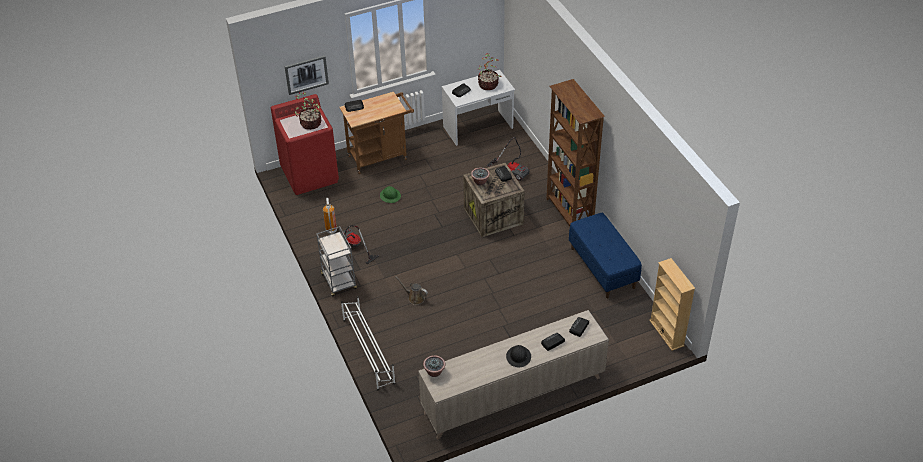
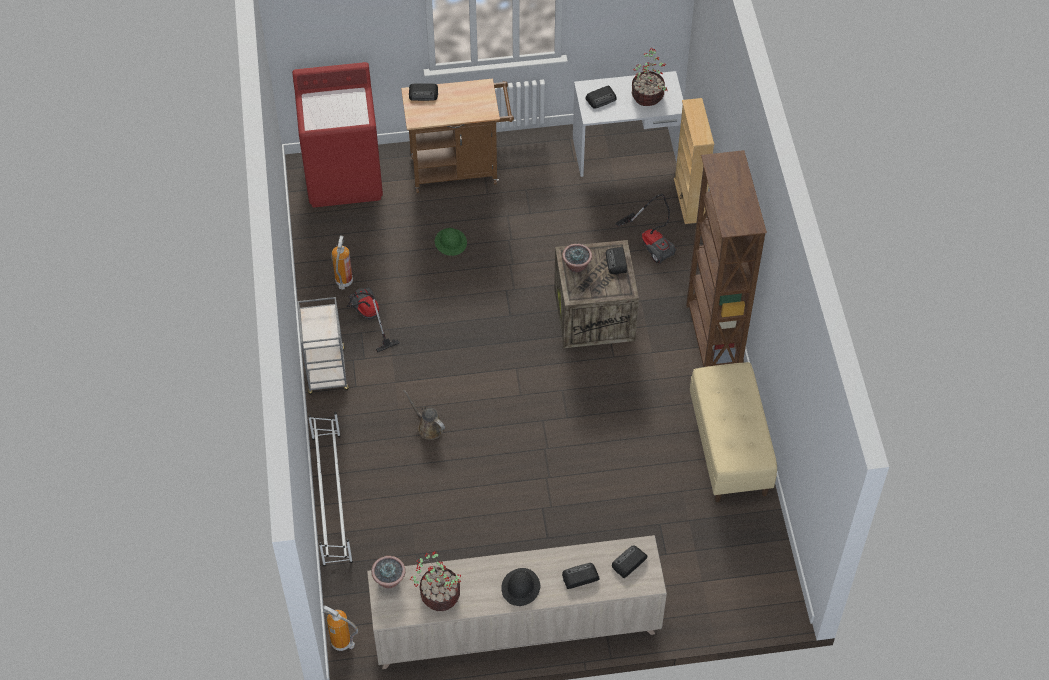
camera: 15 degrees right, 10 degrees up
picture [284,55,329,95] -> none
potted plant [293,92,322,130] -> potted plant moved to [410,551,461,611]
blue bench [569,213,642,298] -> beige bench [690,362,777,502]
beige bookcase [649,258,695,351] -> beige bookcase moved to [674,98,714,224]
none -> fire extinguisher [323,605,358,651]

